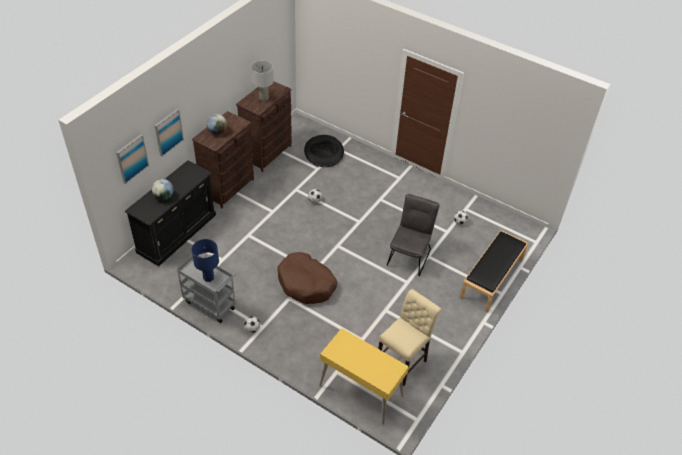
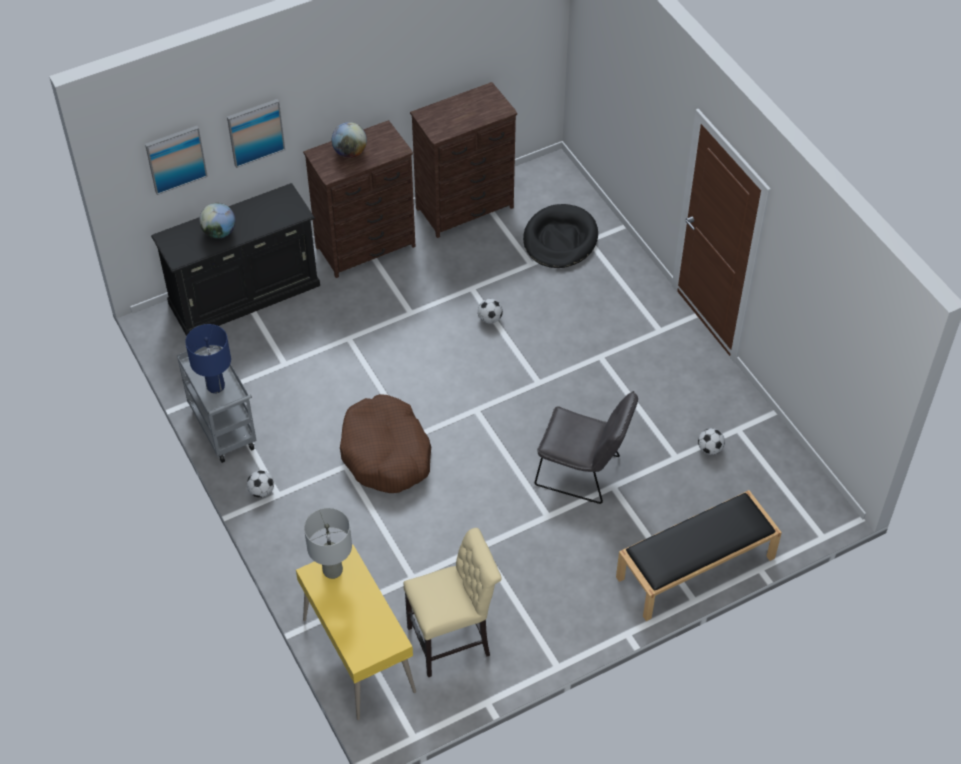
camera: 30 degrees right, 5 degrees up
grey table lamp [252,61,274,101] -> grey table lamp moved to [304,508,352,579]
grey chair [387,194,440,276] -> grey chair turned 60 degrees clockwise [535,391,638,504]

